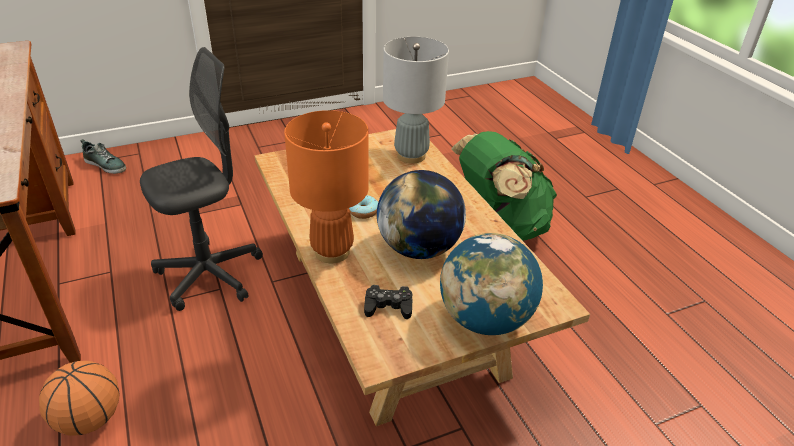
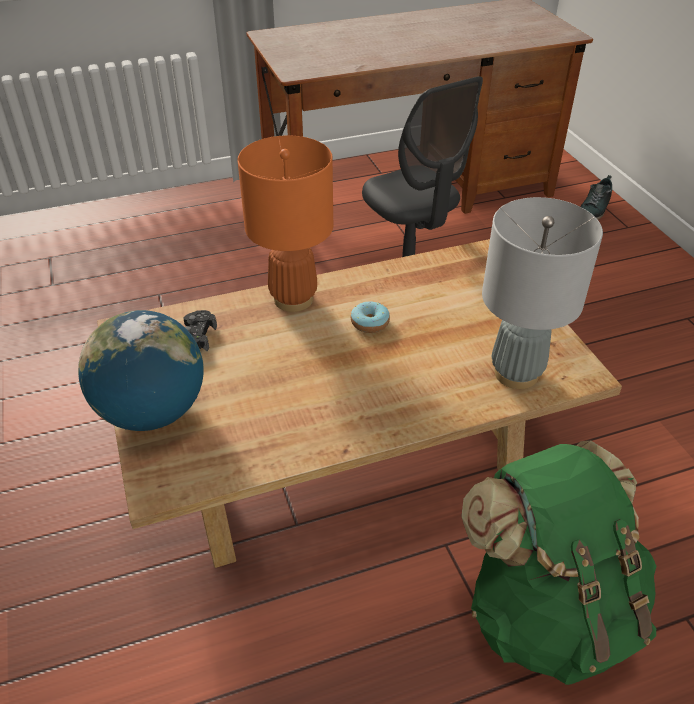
camera: 95 degrees right, 5 degrees up
basketball [39,361,120,436] -> none
globe [377,170,466,259] -> none

